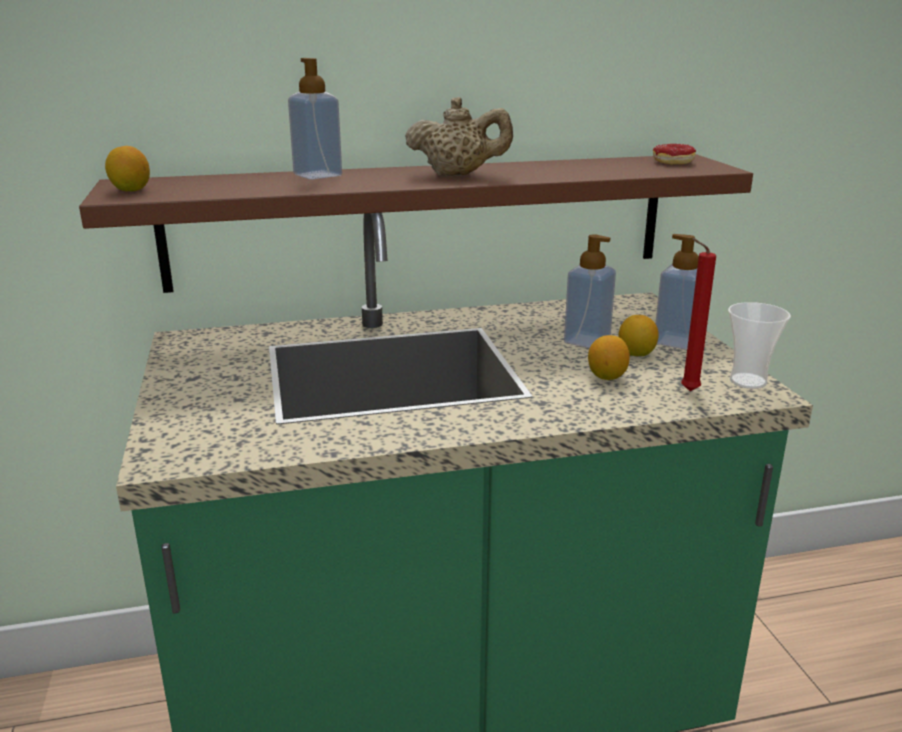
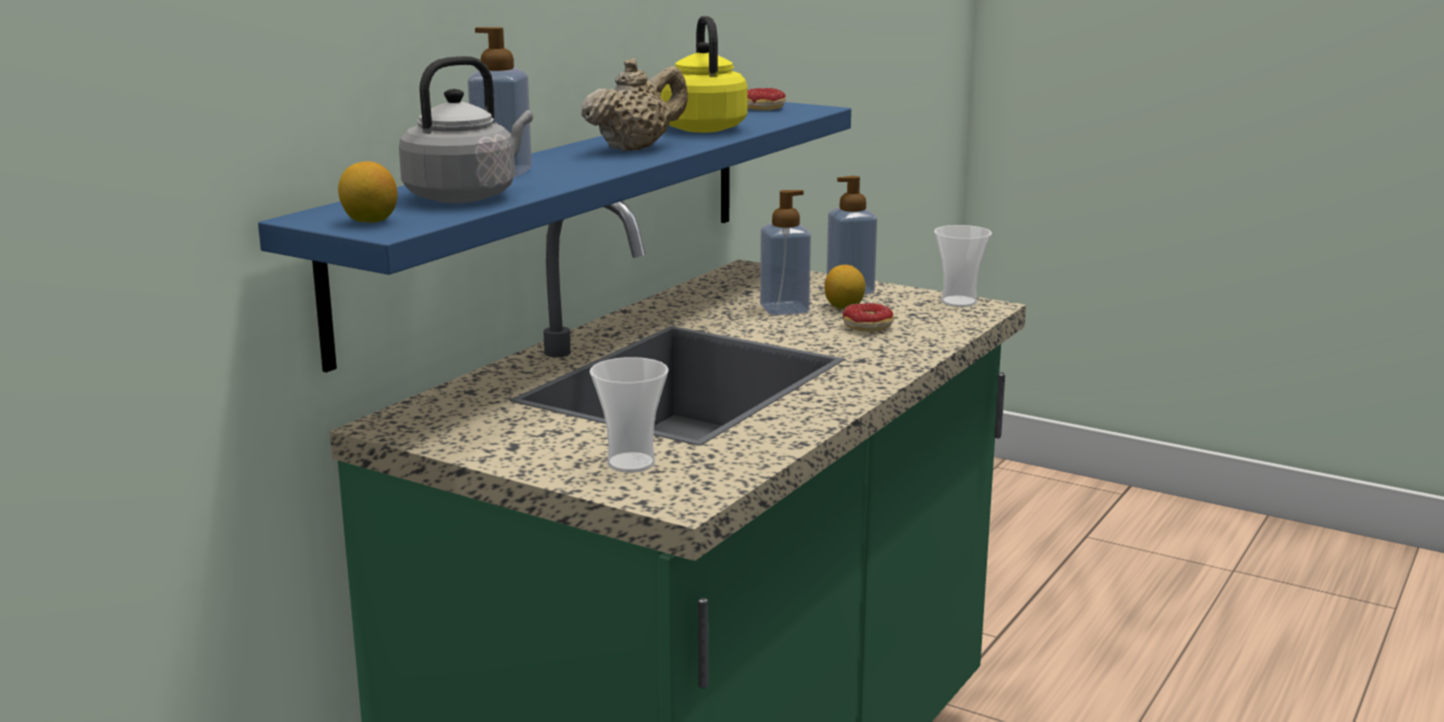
camera: 45 degrees left, 5 degrees down
brown shelf [79,154,753,293] -> blue shelf [258,102,851,373]
lemon [588,335,630,380] -> donut [843,303,894,332]
red candle [681,238,716,391] -> none
none -> grey kettle [399,56,533,203]
none -> cup [590,357,669,473]
none -> yellow kettle [661,16,748,133]

